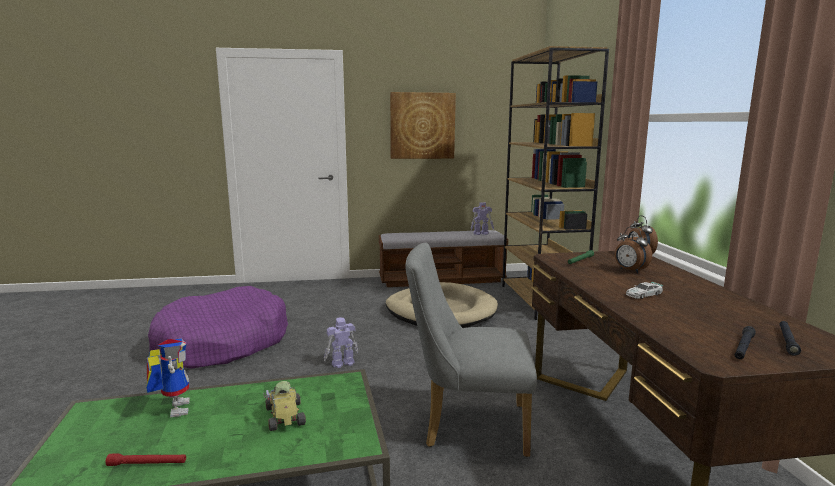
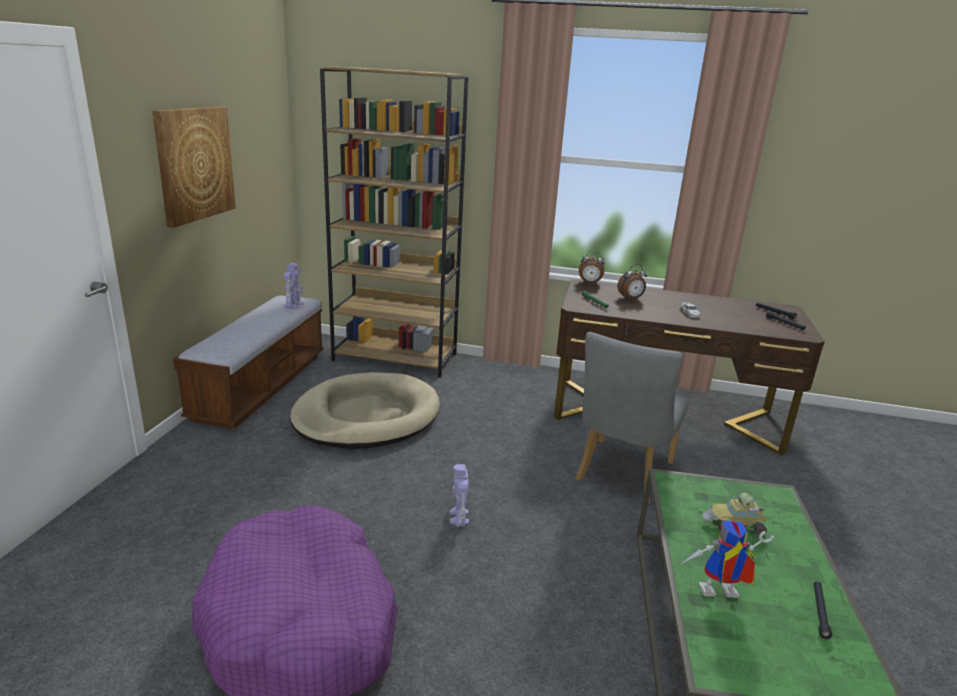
camera: 70 degrees left, 10 degrees up
red flashlight [105,453,186,466] -> black flashlight [814,581,832,639]

